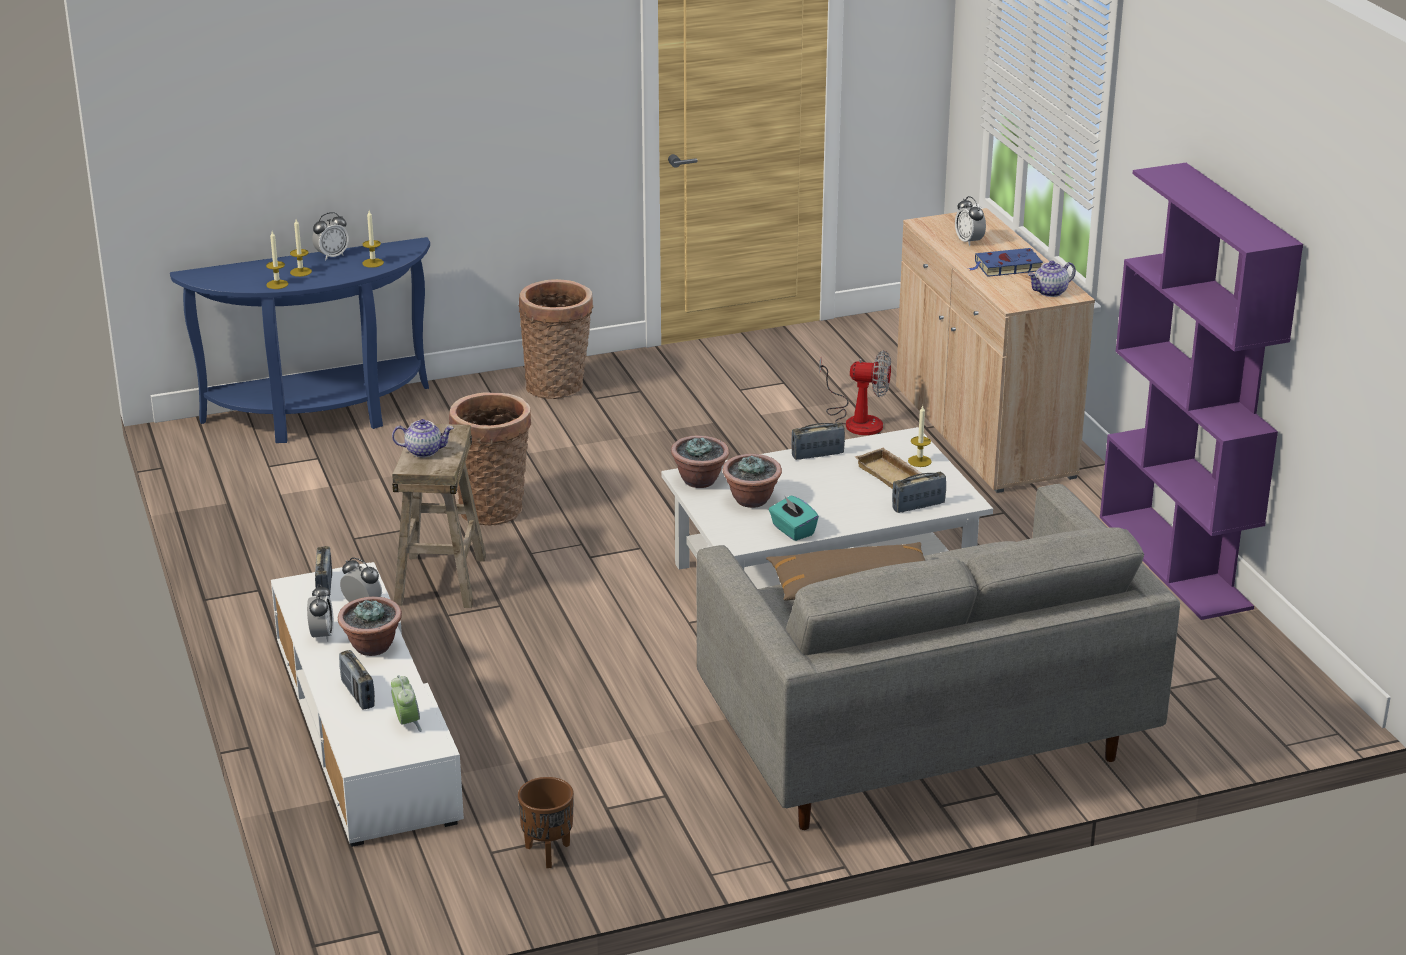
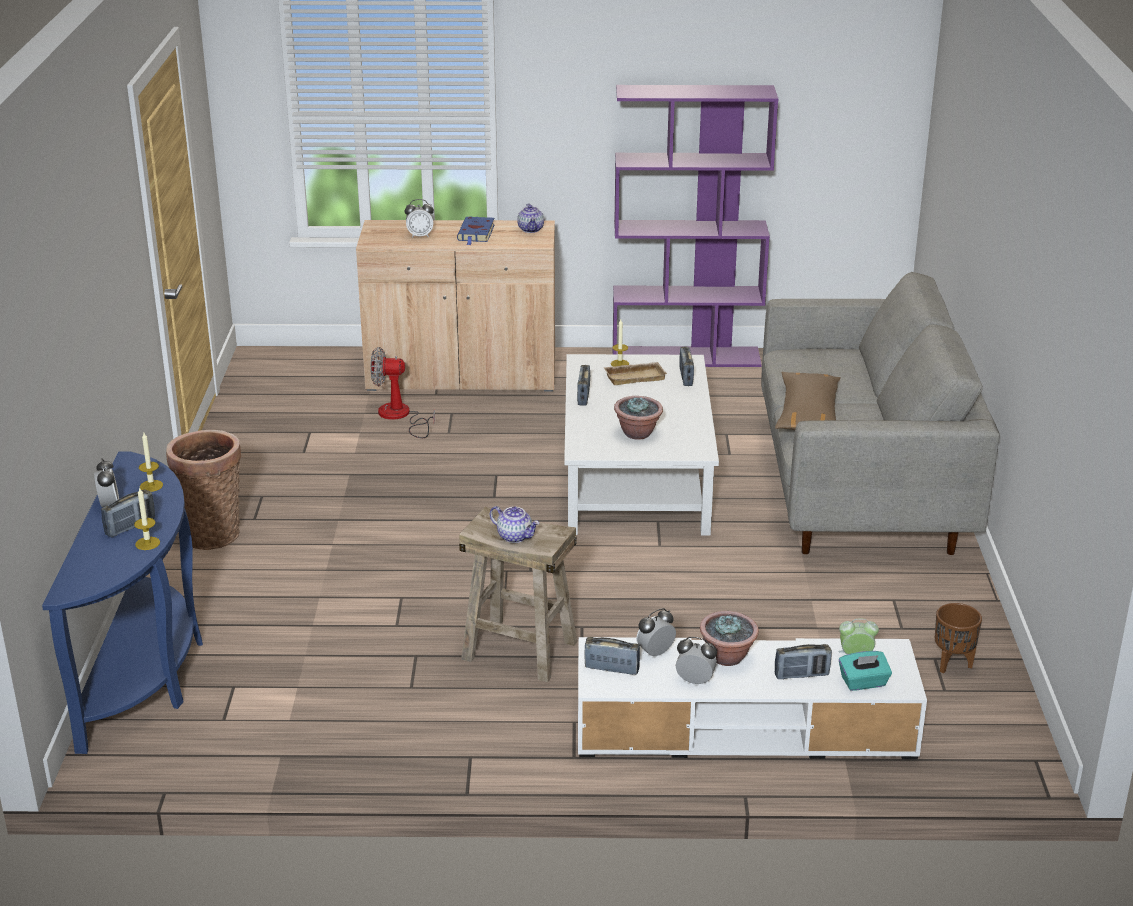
camera: 70 degrees left, 0 degrees up
candle [290,219,312,277] -> radio [101,489,155,538]
teapot [392,419,454,458] -> teapot turned 105 degrees clockwise [490,506,540,543]
basket [449,392,531,526] -> none
potted plant [671,435,729,488] -> none
turquoise tissue box [769,495,819,541] -> turquoise tissue box moved to [839,651,892,691]
fan [819,350,891,435] -> fan turned 120 degrees counterclockwise [371,347,435,438]

